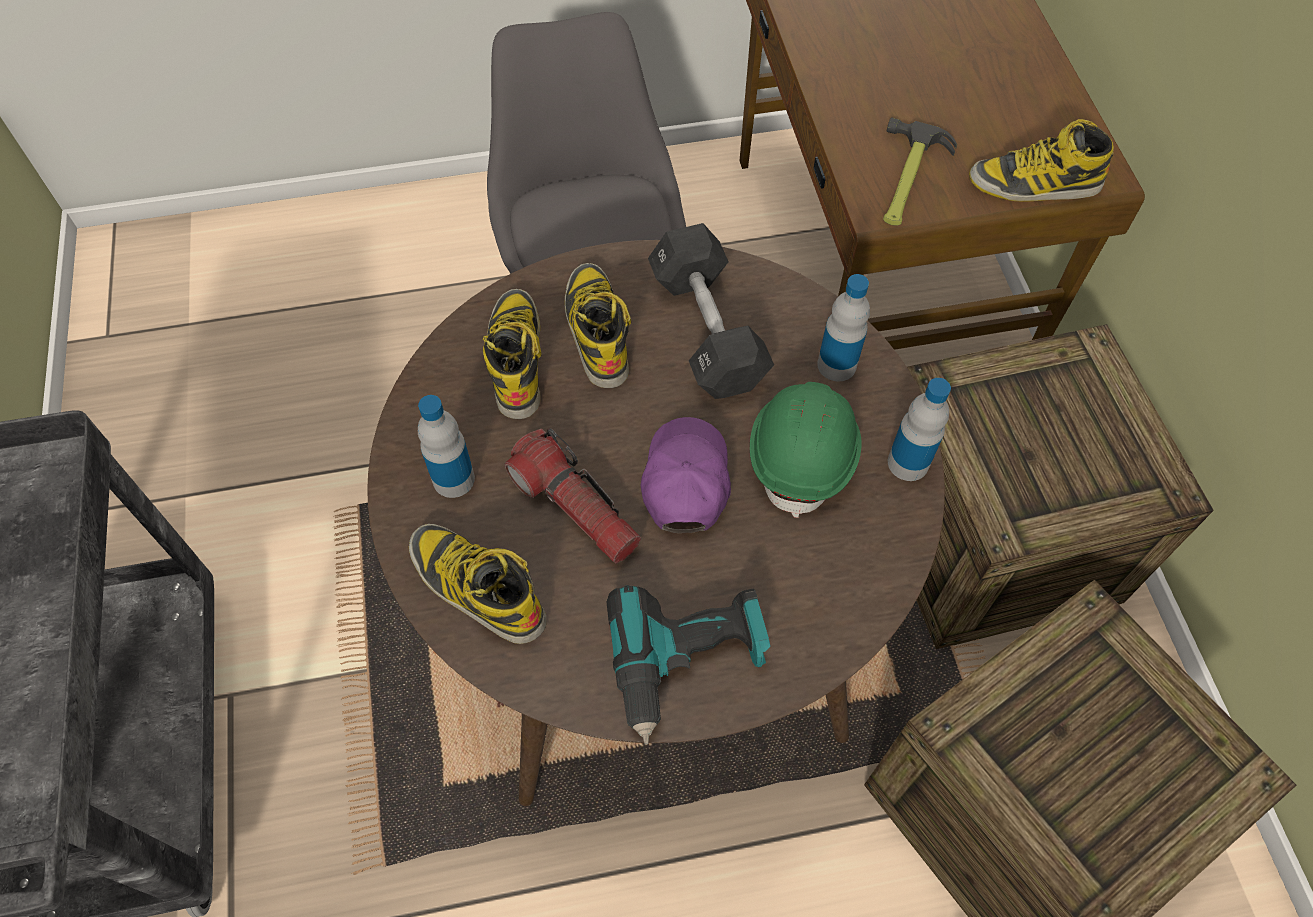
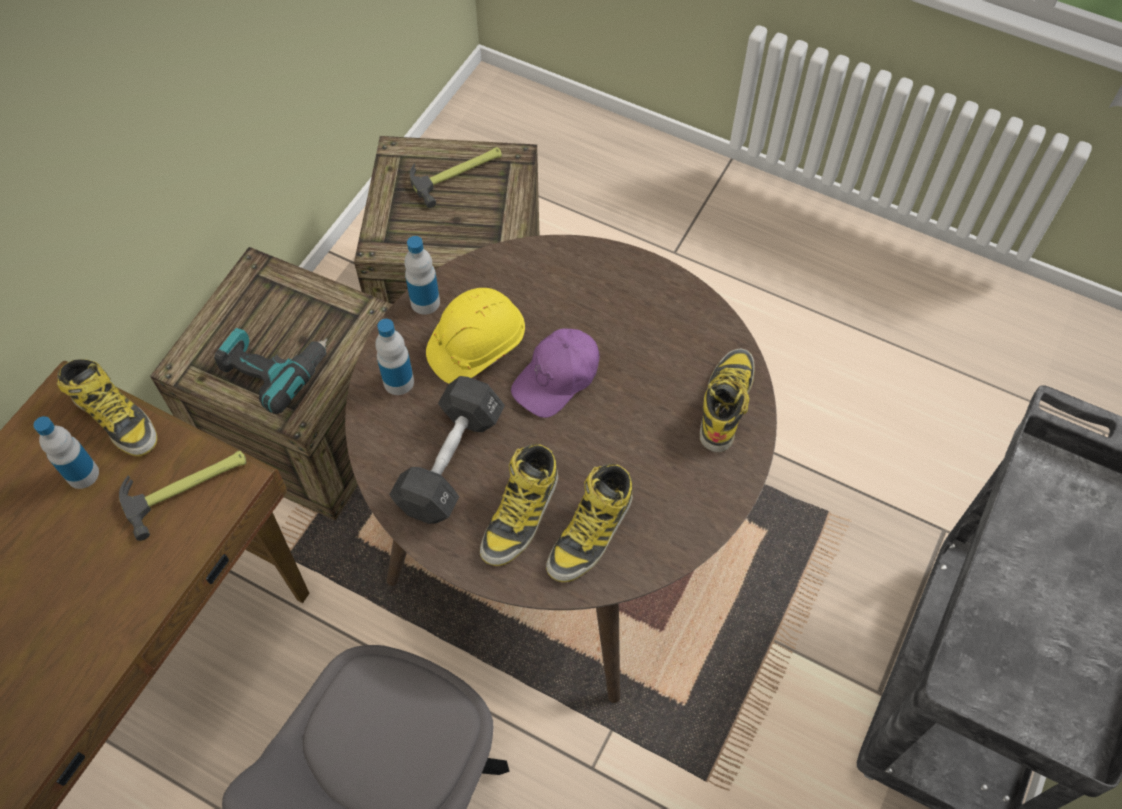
camera: 140 degrees left, 0 degrees up
boot [409,524,546,644] -> boot turned 150 degrees counterclockwise [700,348,755,452]
bottle [418,395,475,498] -> bottle moved to [33,416,99,489]
flashlight [505,428,641,564] -> none
power drill [607,585,770,745] -> power drill moved to [214,328,327,414]
green hard hat [750,382,862,518] -> yellow hard hat [426,288,525,384]
none -> hammer [410,147,502,208]

